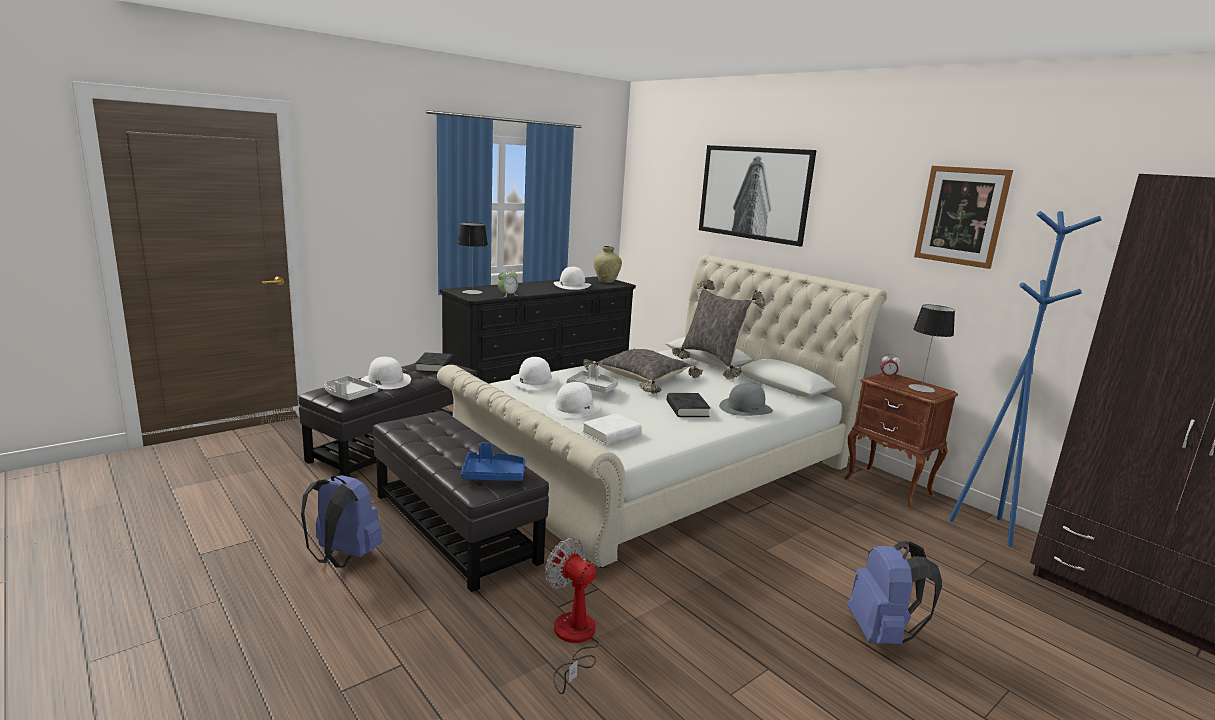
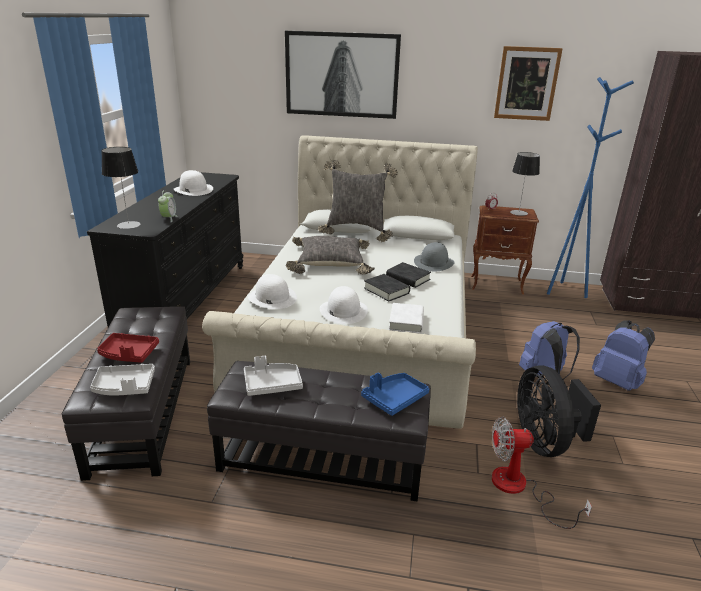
camera: 40 degrees left, 10 degrees up
blue backpack [301,475,382,568] -> blue backpack moved to [519,321,580,385]
white hat [360,357,411,389] -> red tray [97,333,159,363]
black book [415,352,453,373] -> black book moved to [364,274,410,301]
grey tray [566,365,618,393] -> grey tray moved to [244,356,303,396]
beige vase [594,246,622,283] -> none
none -> black fan [517,365,601,457]

